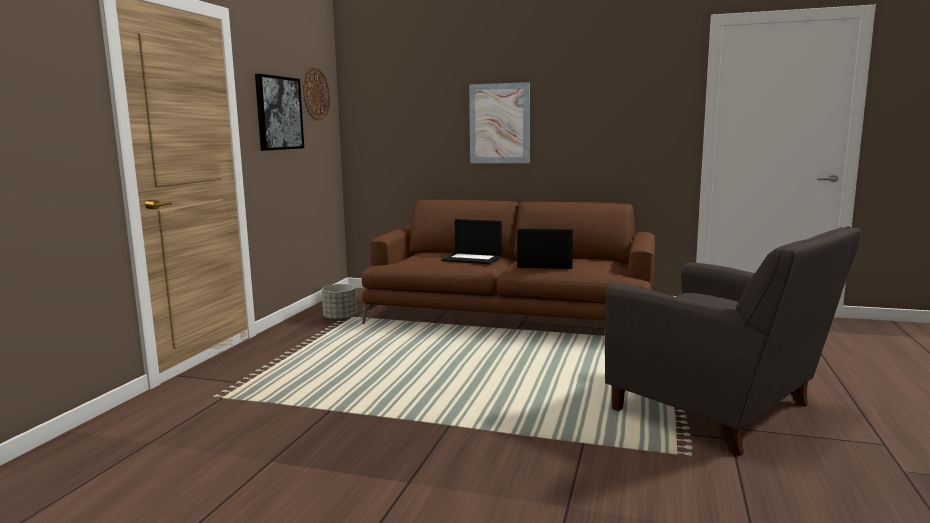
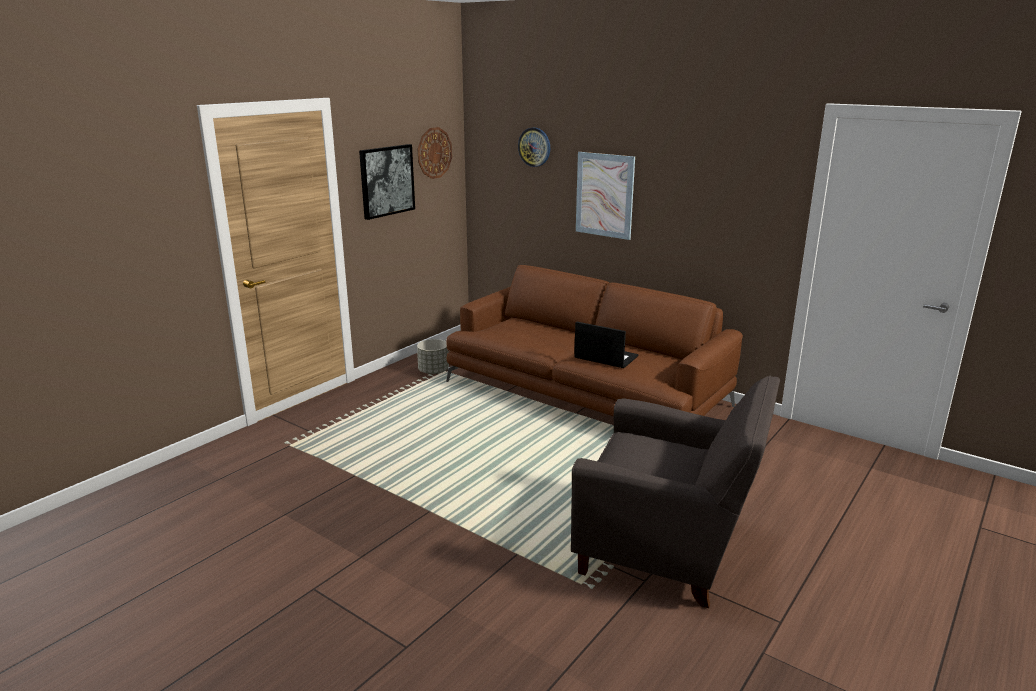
camera: 20 degrees right, 10 degrees up
laptop [441,219,502,264] -> none
grey armchair [605,226,861,456] -> grey armchair turned 45 degrees counterclockwise [571,375,780,608]
none -> wall clock [518,128,550,167]

